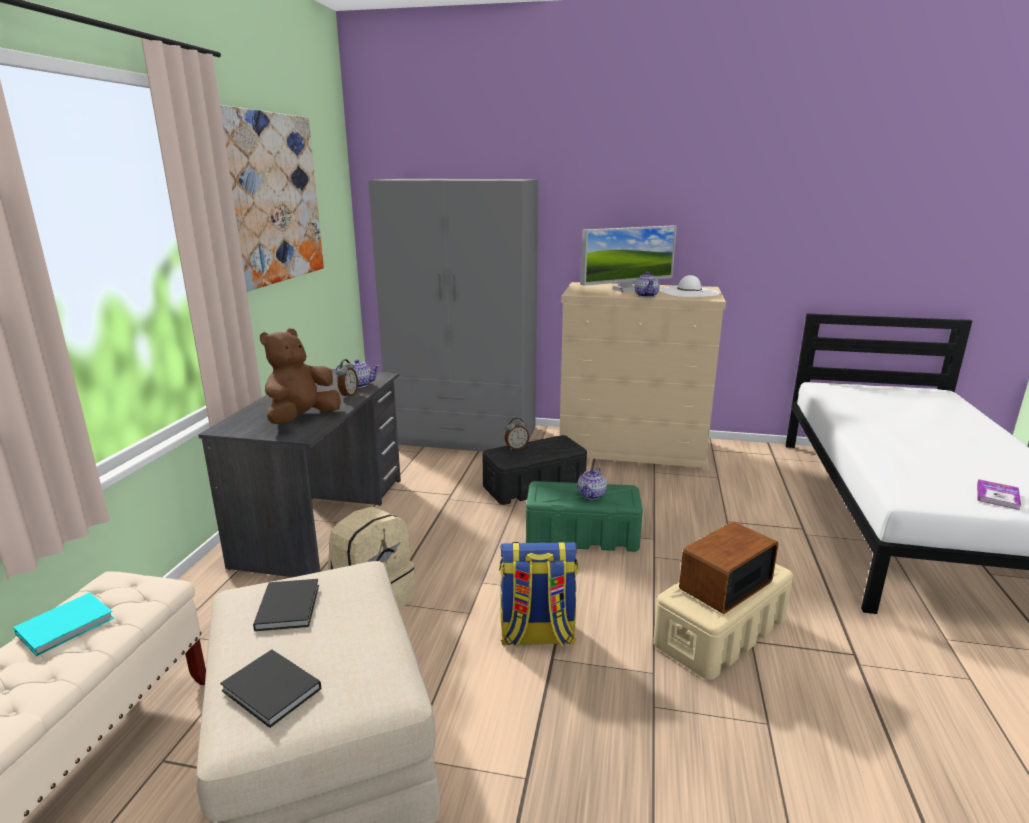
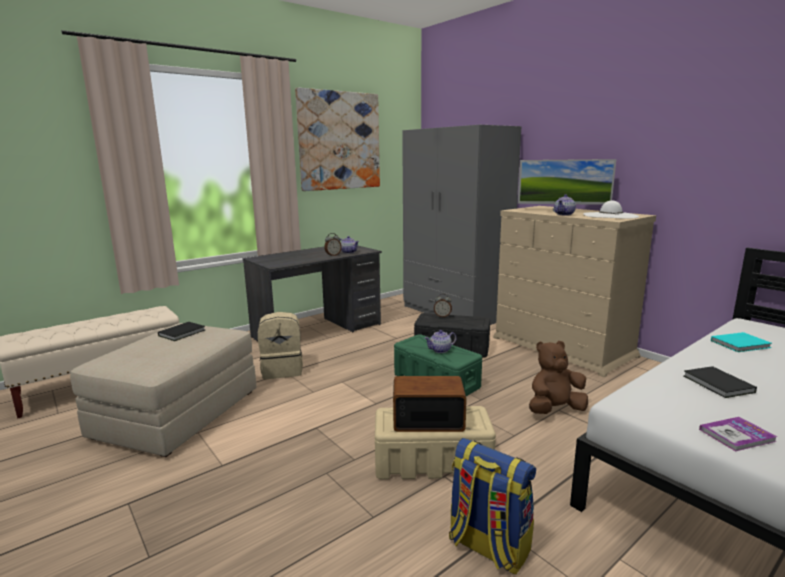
camera: 40 degrees right, 5 degrees down
turquoise book [13,592,114,656] -> turquoise book moved to [711,332,772,352]
black book [220,649,321,728] -> black book moved to [683,366,757,398]
brown plush toy [260,328,341,424] -> brown plush toy moved to [529,341,588,414]
backpack [499,541,578,647] -> backpack moved to [449,438,536,575]

